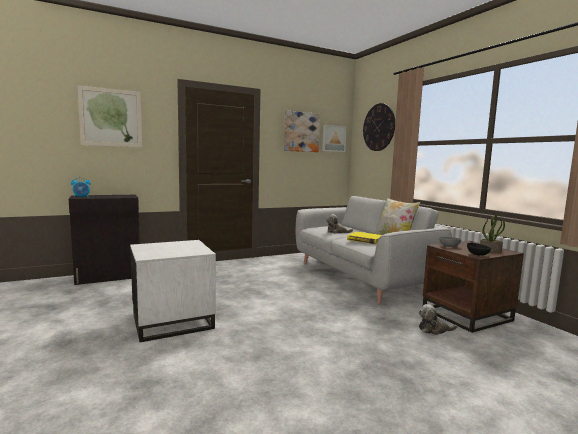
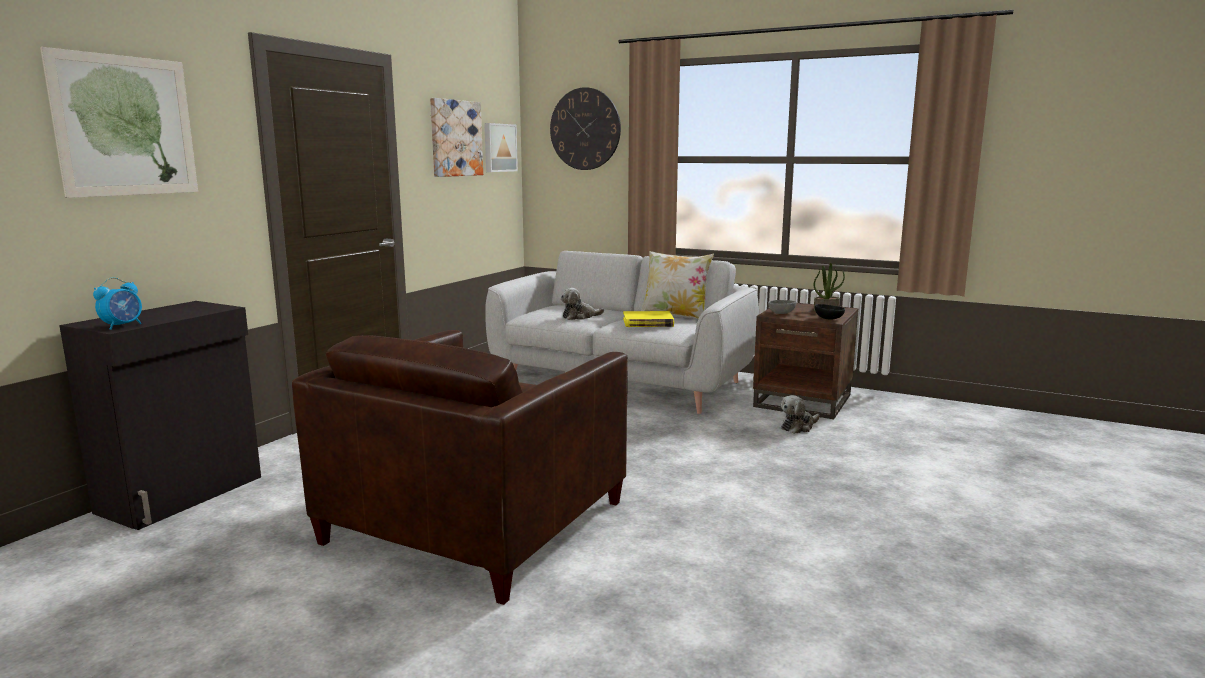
camera: 35 degrees left, 5 degrees up
white side table [130,240,216,342] -> brown armchair [292,330,628,605]

